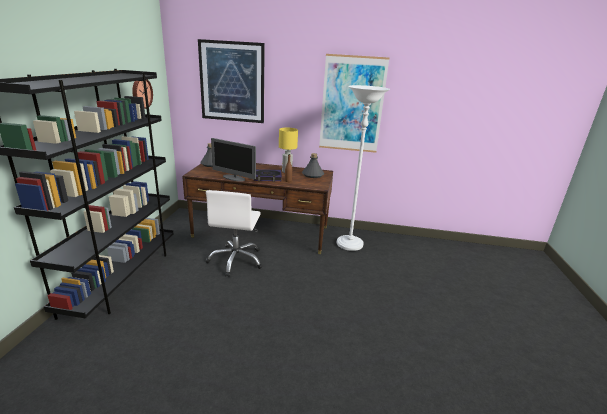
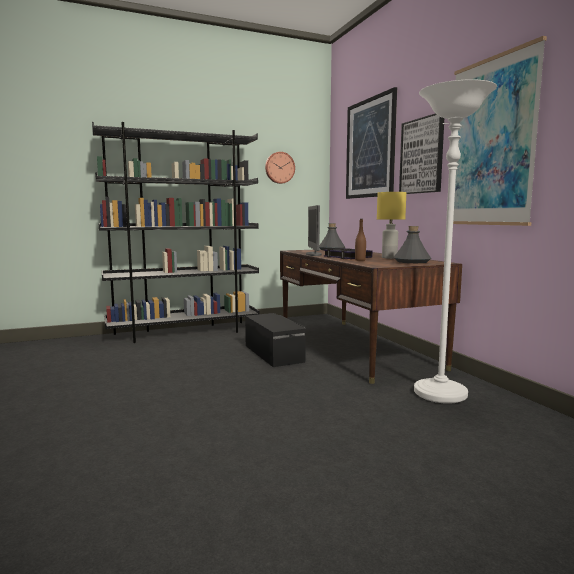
camera: 60 degrees right, 15 degrees down
white office chair [205,190,263,277] -> black storage box [245,313,306,367]
none -> picture [399,113,444,194]

